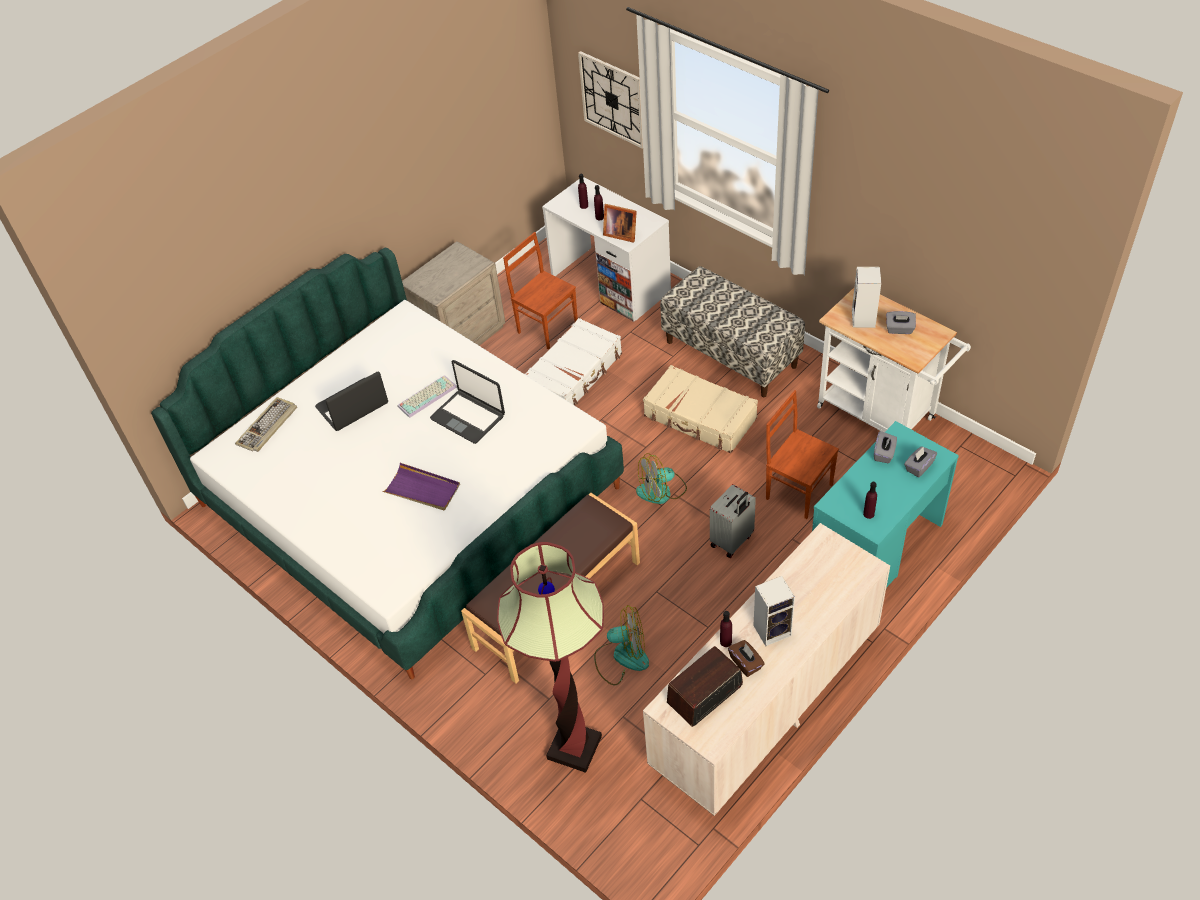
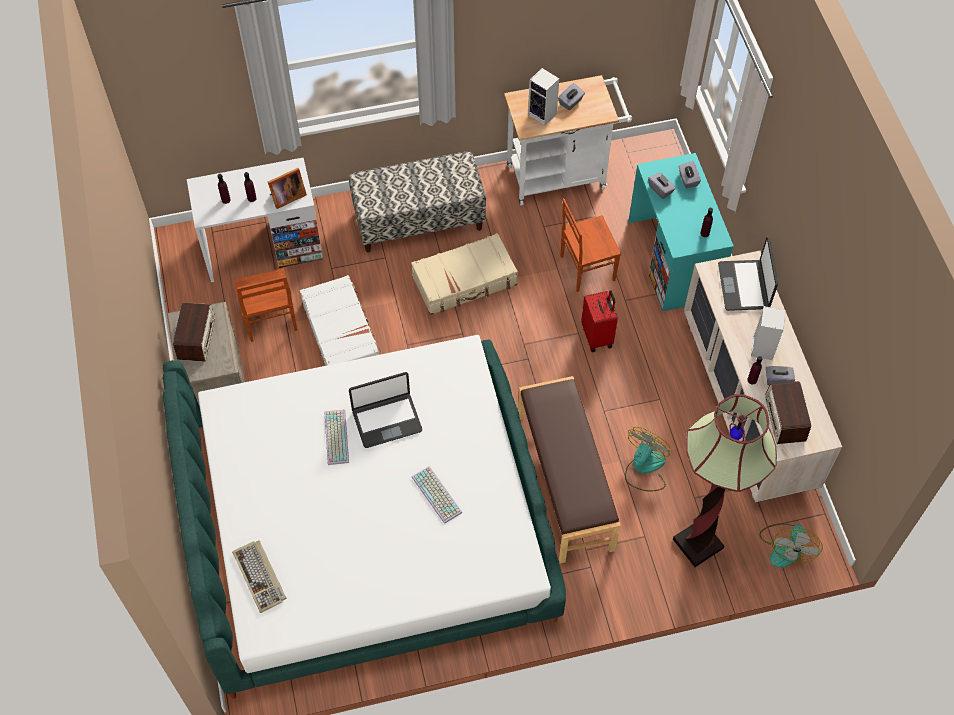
camera: 60 degrees left, 10 degrees up
laptop [315,371,388,431] -> laptop moved to [718,237,778,311]
purple tray [382,463,460,510] -> keyboard [412,466,462,524]
brown chair [503,232,578,350] -> brown chair turned 90 degrees counterclockwise [234,268,297,342]
wall clock [578,51,643,149] -> none
fan [636,453,687,504] -> fan moved to [759,524,822,568]
grey suitcase [710,484,756,558] -> red suitcase [581,290,618,352]
brown tissue box [728,640,765,677] -> grey tissue box [766,366,795,385]
none -> radio [173,302,215,362]

